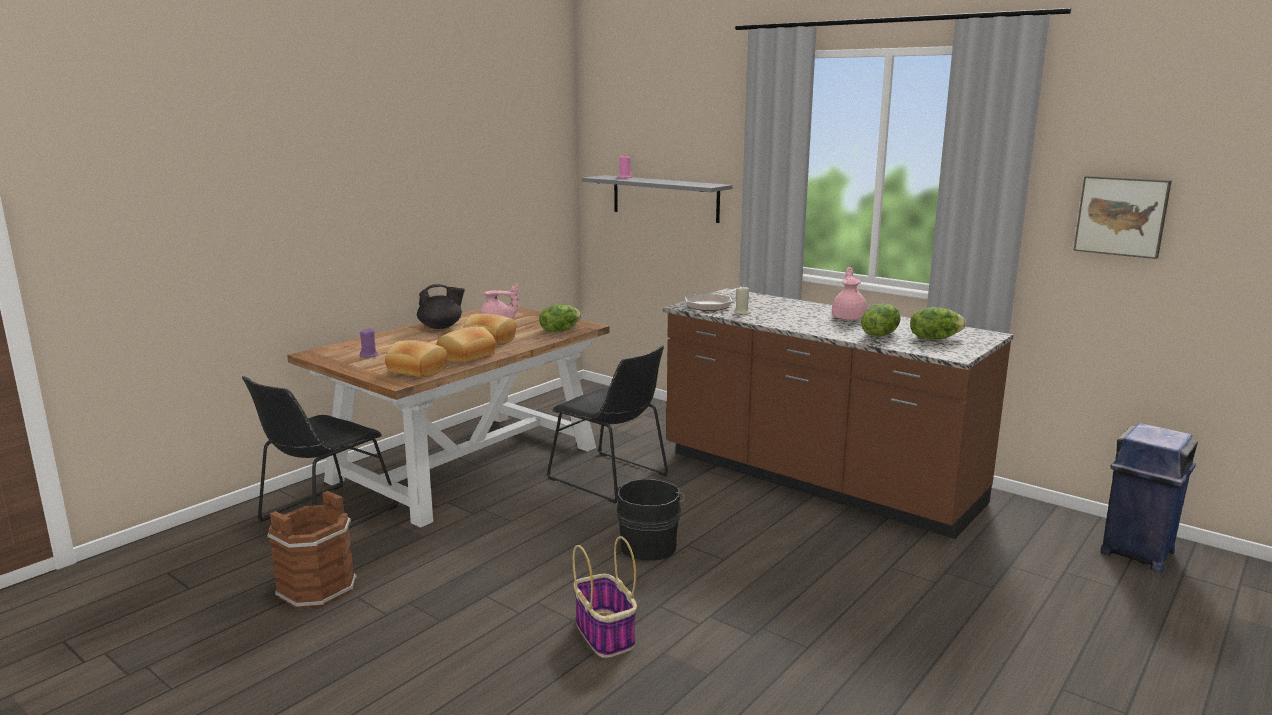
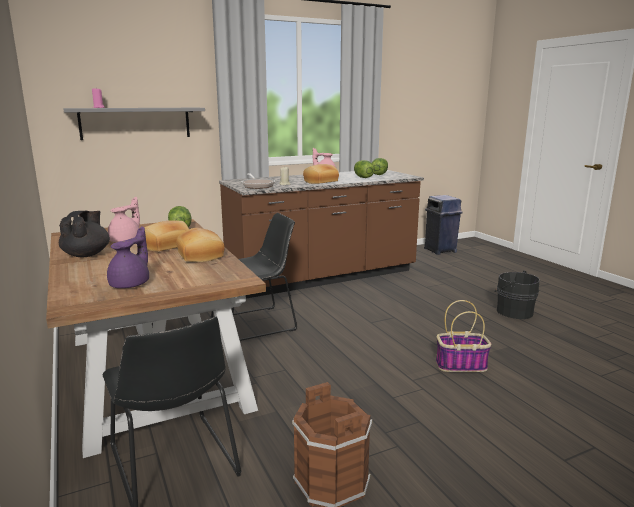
camera: 65 degrees left, 0 degrees up
purple candle [360,328,378,358] -> purple teapot [107,226,149,288]
bread [385,340,448,377] -> bread moved to [303,164,339,184]
black bucket [616,479,685,561] -> black bucket moved to [494,271,540,319]
picture [1073,176,1172,259] -> none

